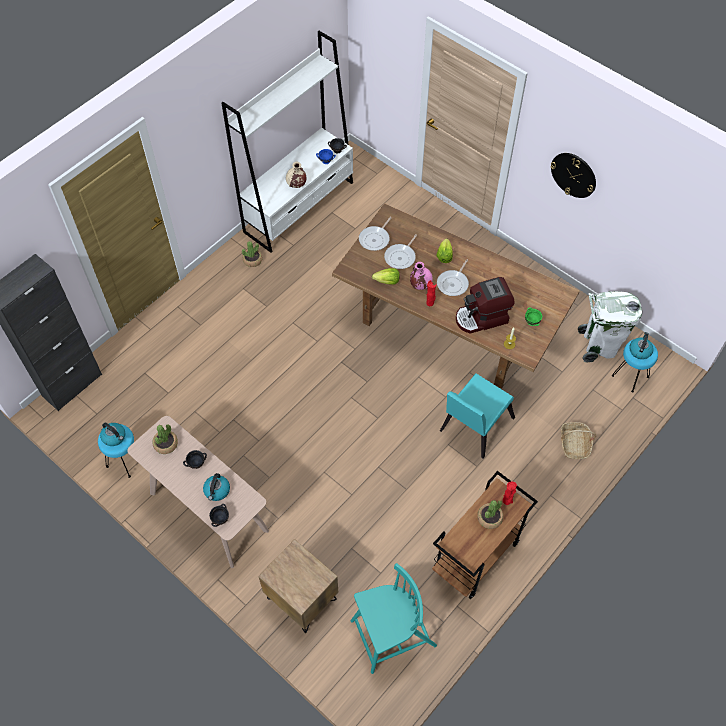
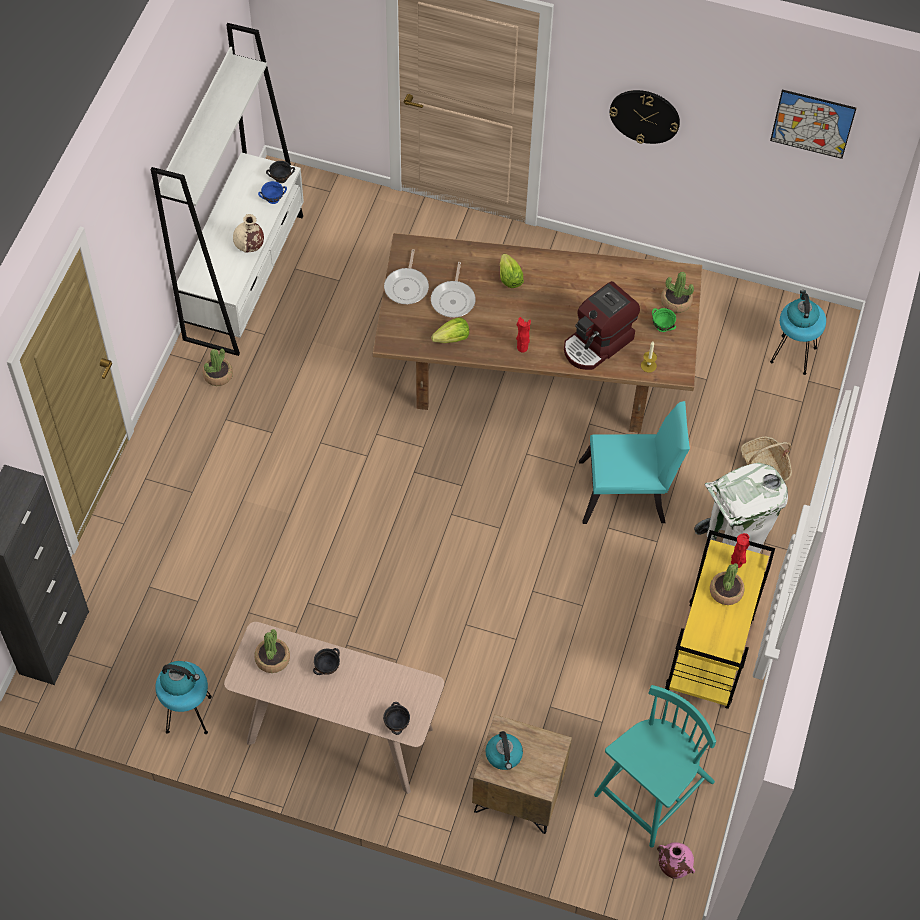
camera: 25 degrees left, 0 degrees up
kettle [203,473,230,501] -> kettle moved to [486,731,523,770]
pink vase [410,262,433,290] -> pink vase moved to [657,842,695,879]
brown cart [432,471,538,599] -> yellow cart [665,530,775,709]
frying pan [437,259,469,296] -> none
turquoise chair [440,373,515,458] -> turquoise chair turned 105 degrees counterclockwise [579,401,690,524]
white trash can [578,291,642,362] -> white trash can moved to [694,463,788,553]
none -> potted plant [661,272,694,313]
none -> picture [770,89,856,159]

